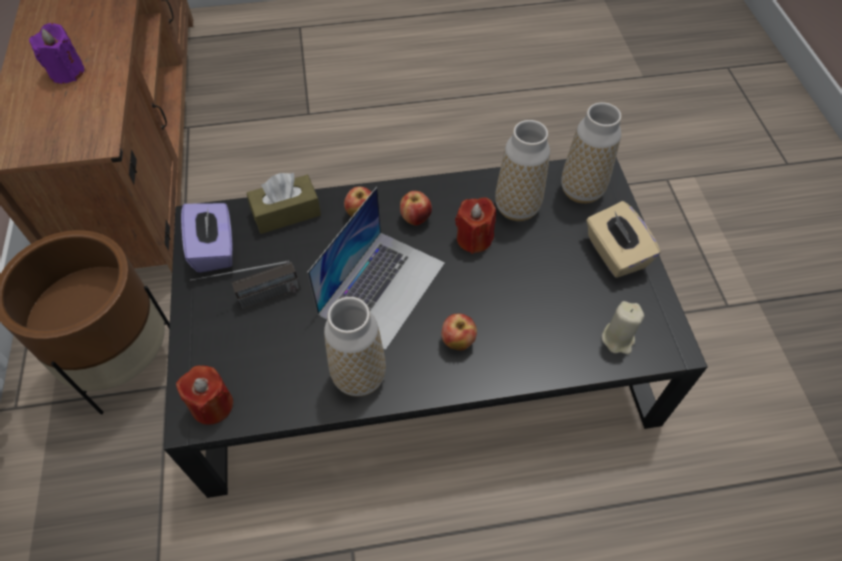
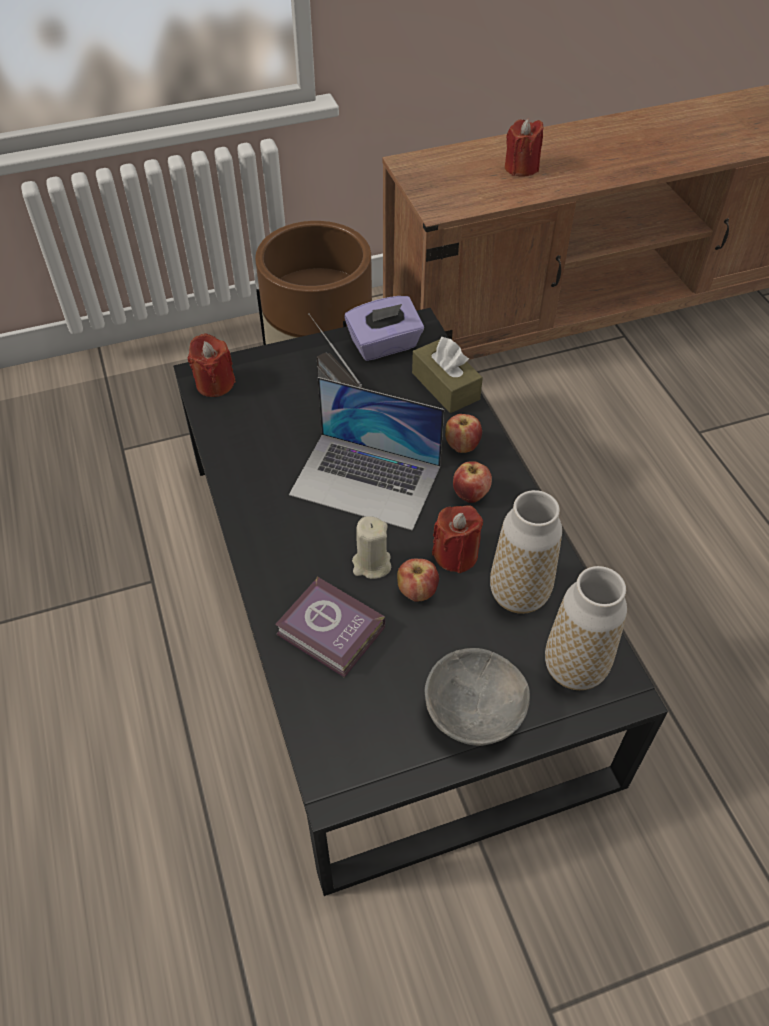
camera: 80 degrees right, 5 degrees down
purple candle [29,23,85,84] -> red candle [505,119,544,176]
vase [324,297,386,397] -> none
apple [441,314,477,350] -> apple moved to [397,559,439,602]
beige tissue box [586,201,661,278] -> grey bowl [425,648,530,746]
beige candle [602,301,644,354] -> beige candle moved to [352,516,391,579]
none -> book [275,576,386,678]

